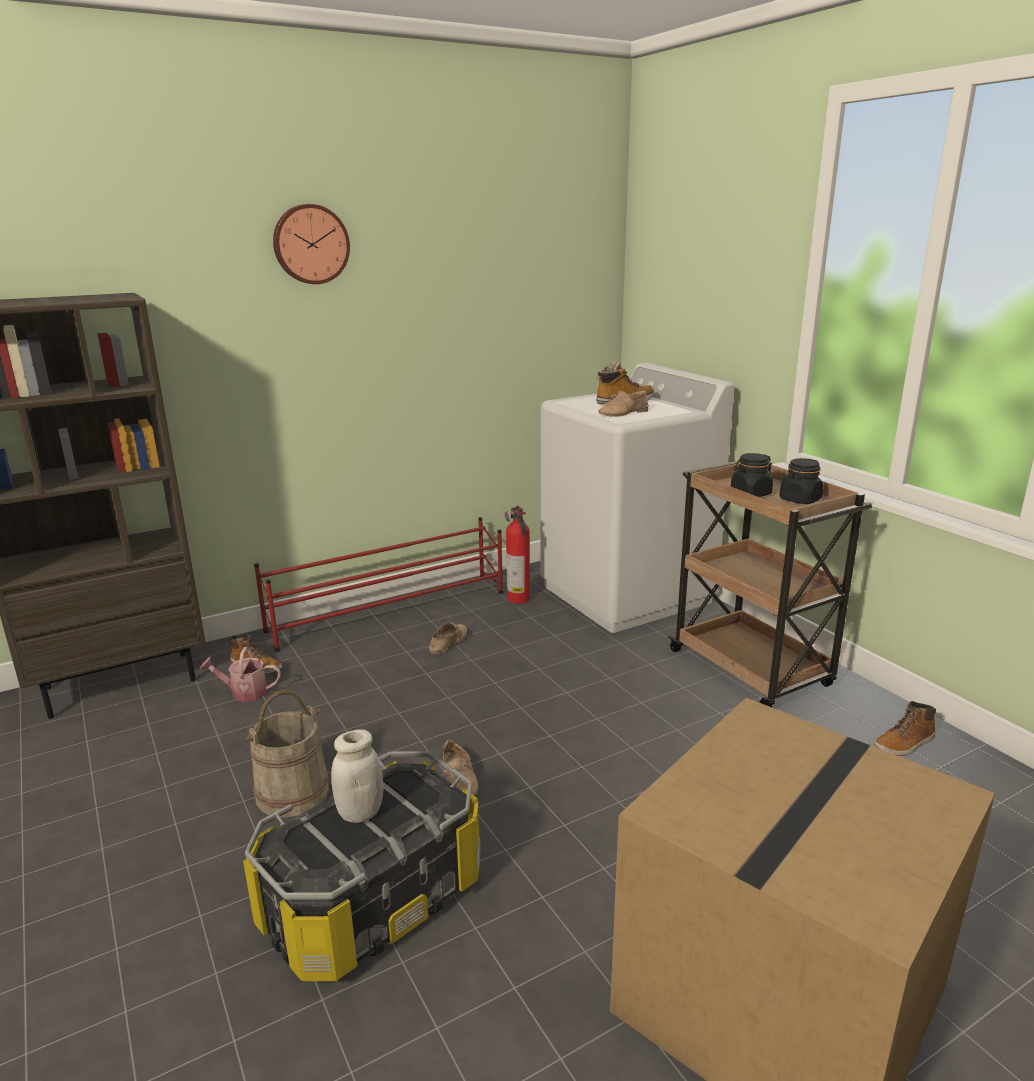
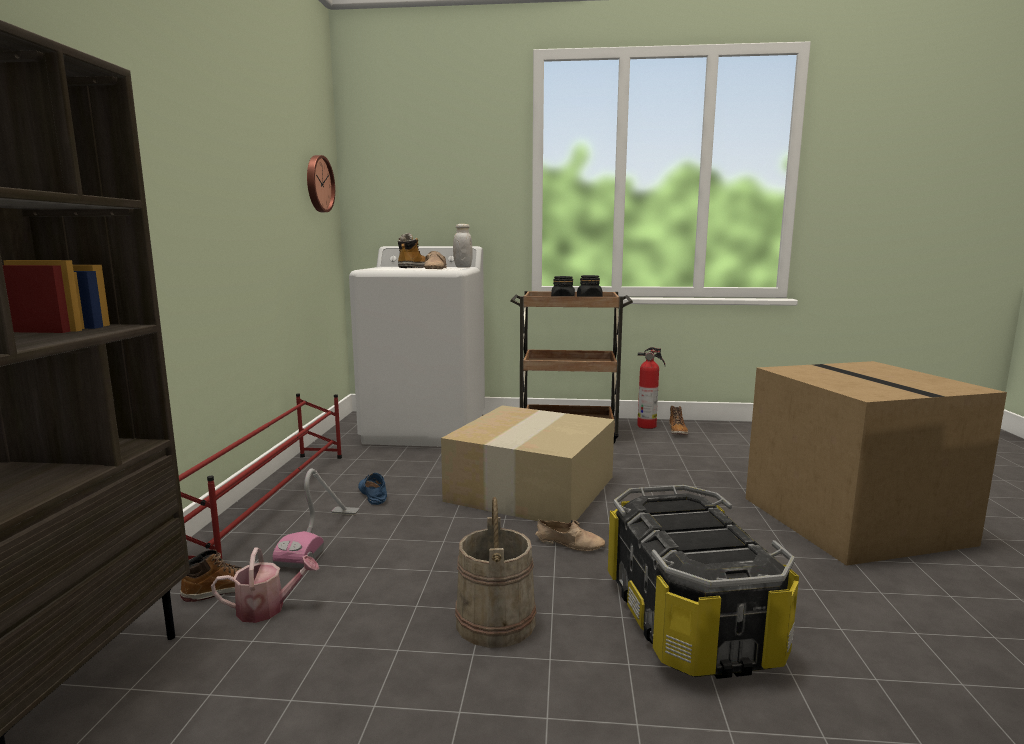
camera: 55 degrees left, 10 degrees down
watering can [200,647,281,702] -> watering can turned 135 degrees counterclockwise [211,547,319,623]
wall clock [273,204,350,284] -> wall clock moved to [307,155,335,212]
white jar [331,729,384,823] -> white jar moved to [453,224,473,268]
beige shoe [429,622,467,654] -> blue shoe [358,473,387,505]
fire extinguisher [505,506,530,604] -> fire extinguisher moved to [637,347,665,429]
none -> vacuum cleaner [273,469,360,568]
none -> cardboard box [441,405,615,523]

